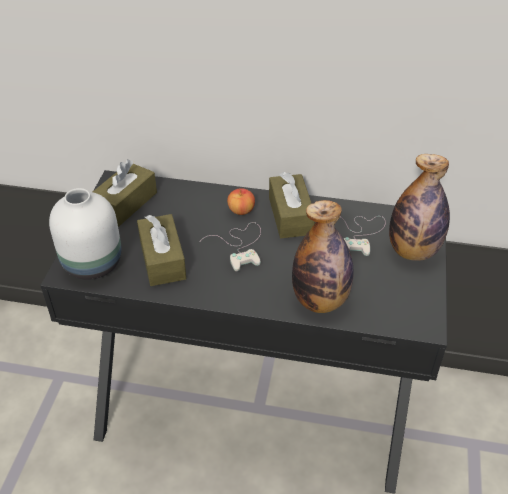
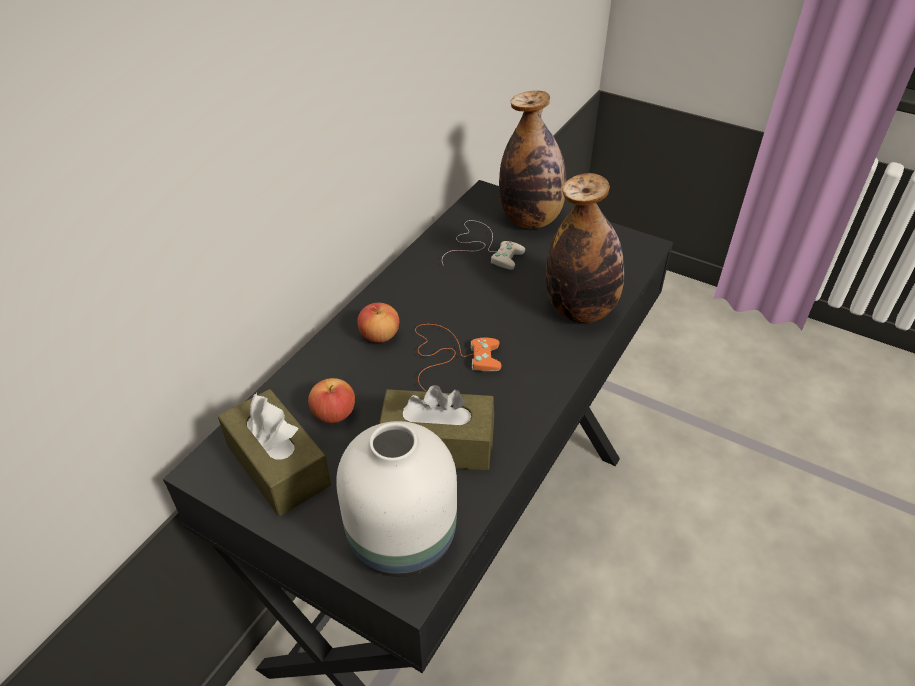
camera: 70 degrees left, 0 degrees up
white game controller [204,222,261,271] -> orange game controller [415,324,502,391]
brown tissue box [269,172,315,238] -> none
none -> apple [308,378,355,423]

